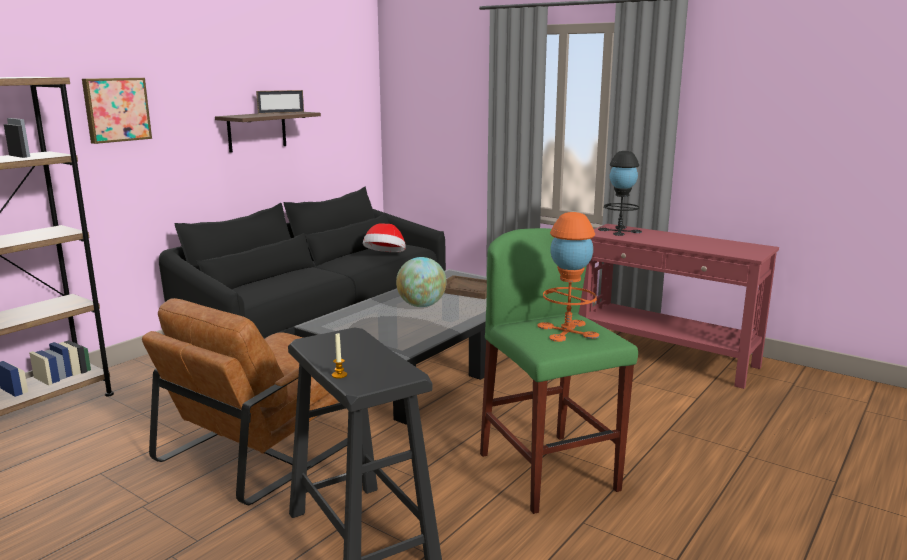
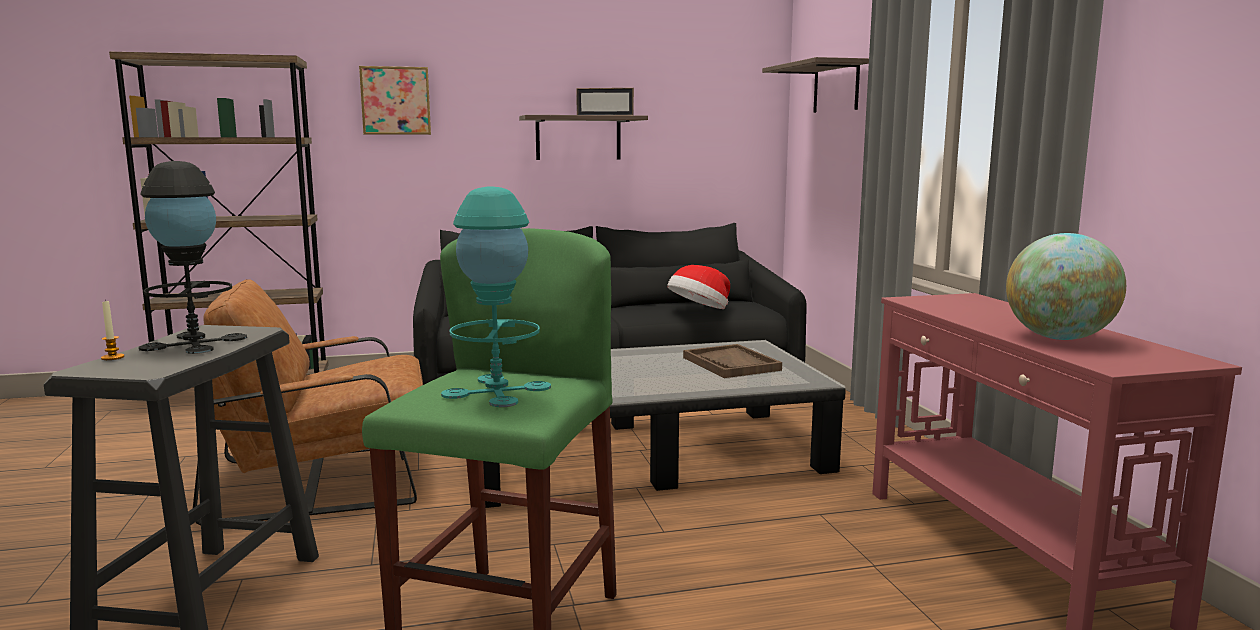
camera: 40 degrees right, 5 degrees down
globe [396,257,446,307] -> globe moved to [1006,233,1126,340]
orange table lamp [538,212,599,342] -> turquoise table lamp [441,187,551,407]
black table lamp [598,151,642,236] -> black table lamp moved to [139,161,247,354]
none -> shelf [762,57,869,113]

